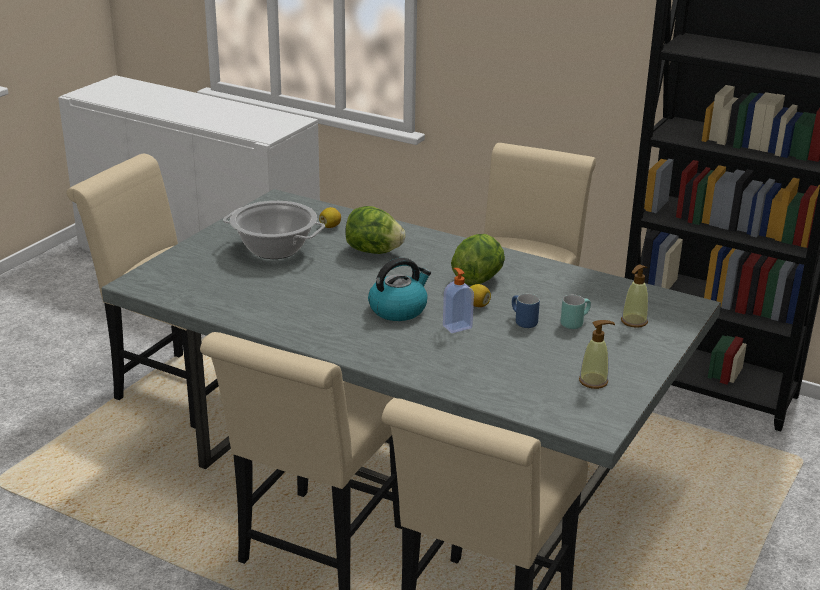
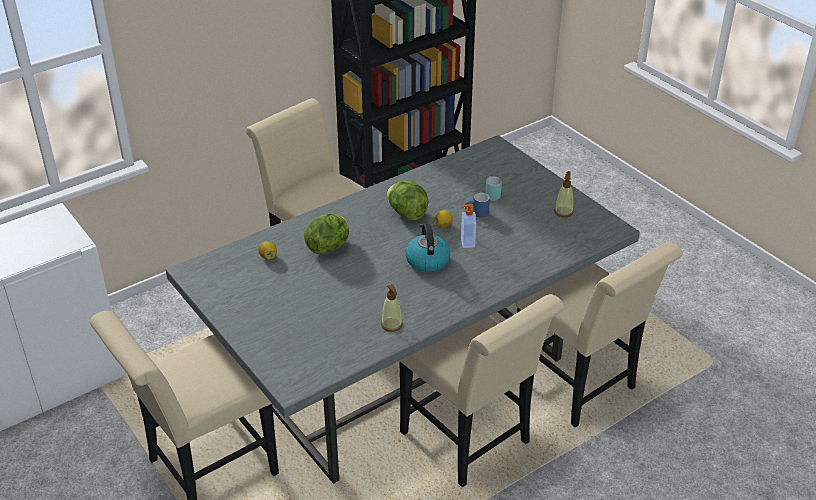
camera: 65 degrees left, 10 degrees up
cooking pot [223,201,325,259] -> none
soap dispenser [621,264,648,328] -> soap dispenser moved to [381,284,403,332]

